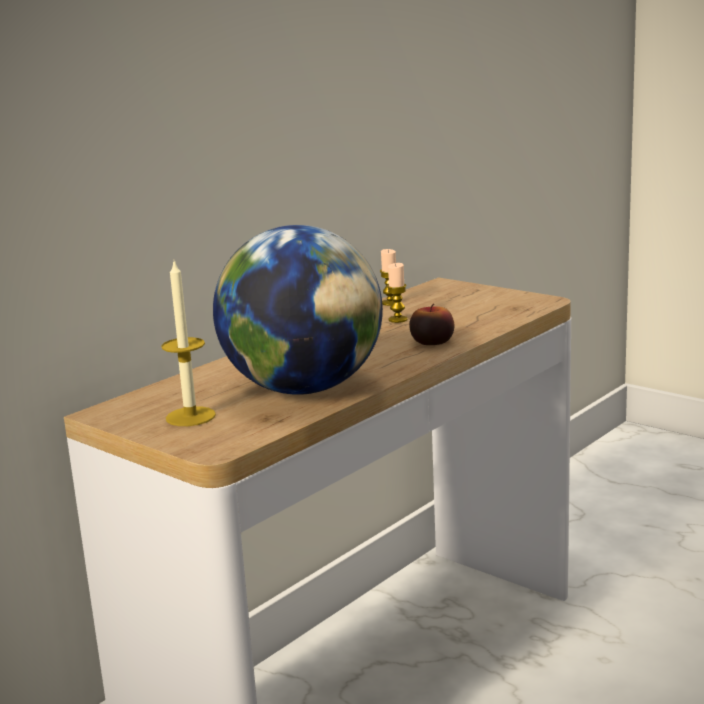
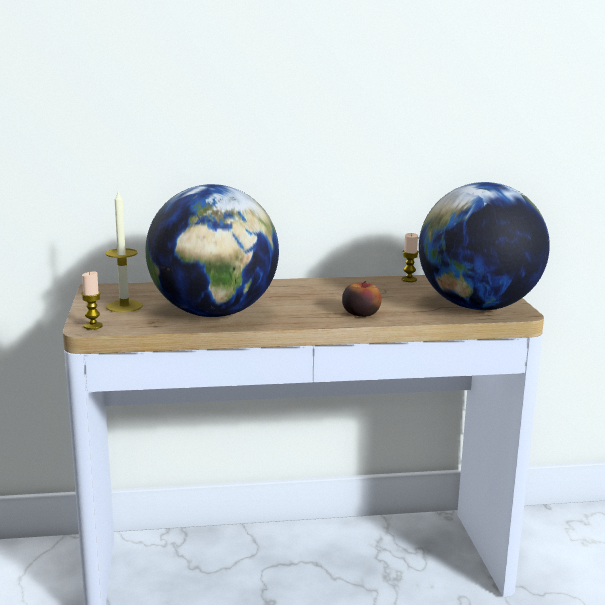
camera: 40 degrees right, 0 degrees up
candle [387,263,408,323] -> candle moved to [81,272,103,330]
none -> globe [419,182,550,310]

